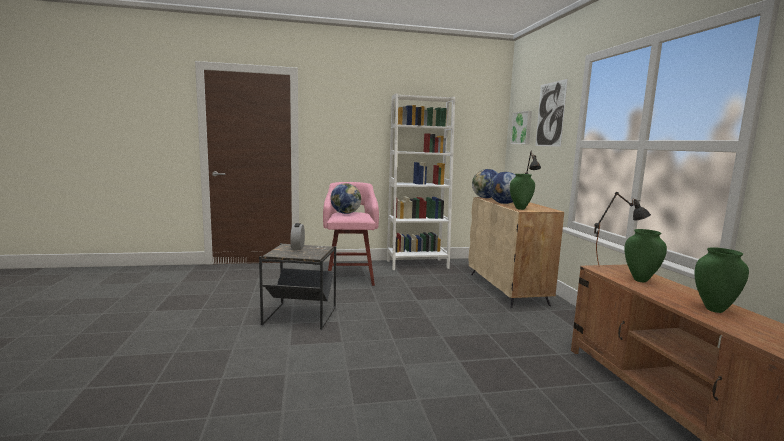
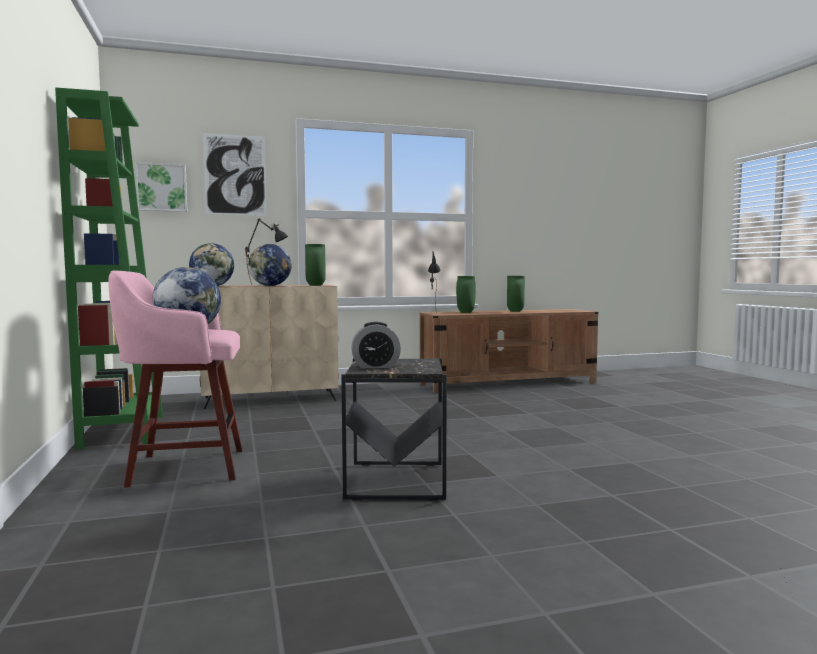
camera: 95 degrees left, 5 degrees down
white bookcase [387,93,455,270] -> green bookcase [55,87,163,450]

